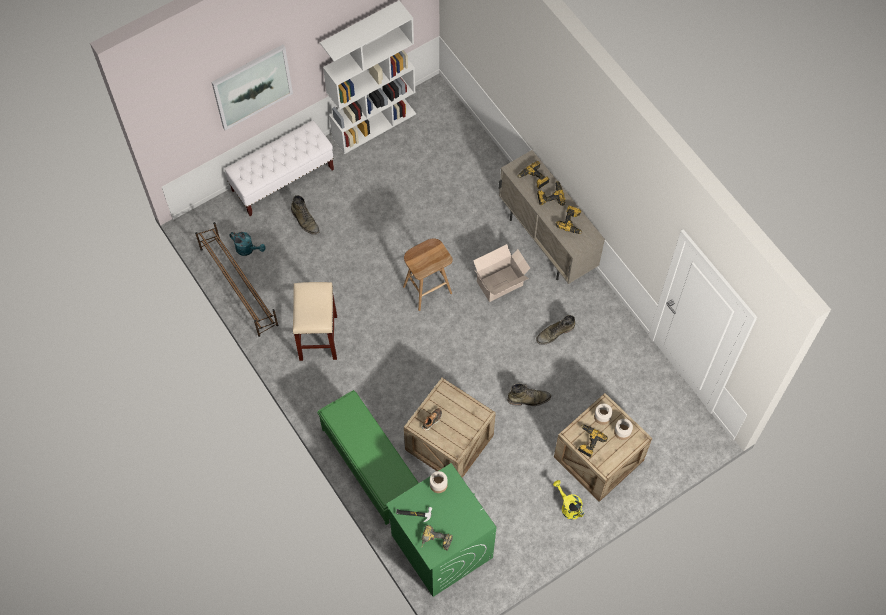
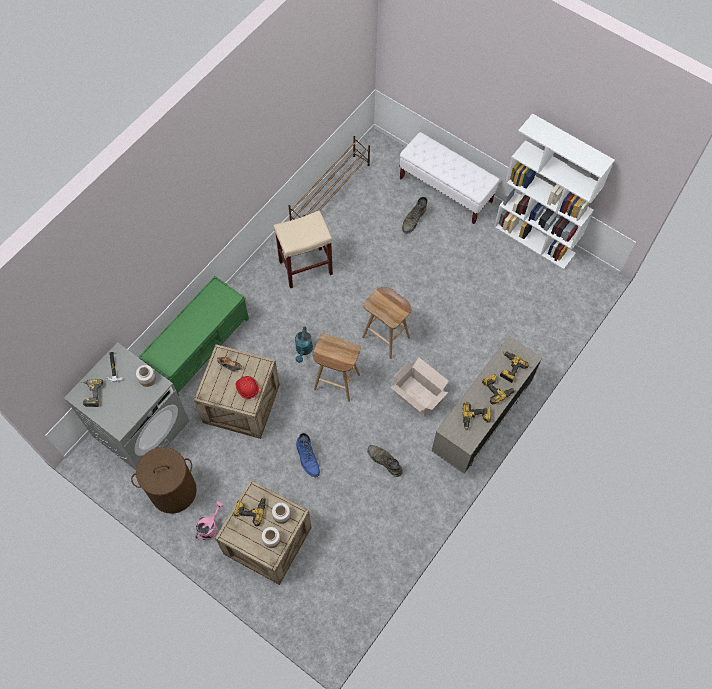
camera: 70 degrees right, 0 degrees up
picture [212,45,293,130] -> none
turquoise watering can [230,232,266,256] -> turquoise watering can moved to [295,327,313,363]
green washing machine [386,463,496,597] -> grey washing machine [64,342,189,470]
green boot [507,383,551,406] -> blue boot [296,433,320,477]
yellow watering can [553,480,584,520] -> pink watering can [195,501,224,540]
none -> brown laundry basket [131,447,197,514]
none -> red hard hat [236,376,259,400]
none -> brown stool [313,333,361,402]

